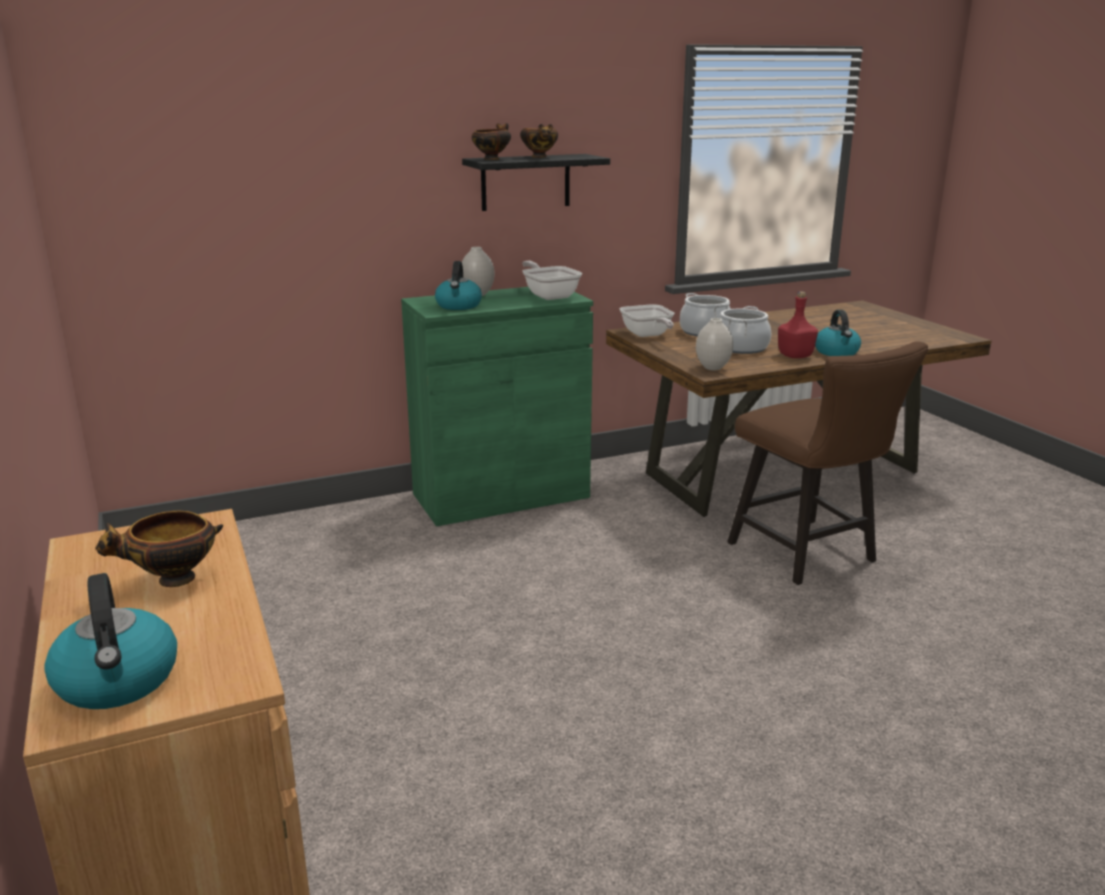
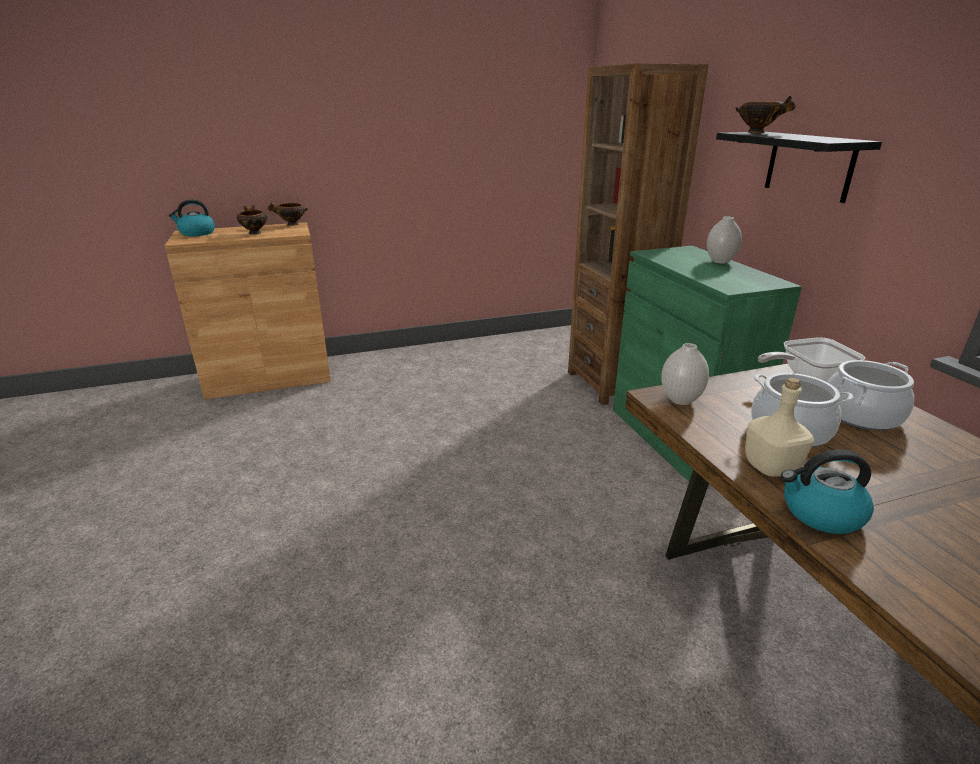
camera: 95 degrees right, 5 degrees up
kettle [435,261,482,310] -> none
bowl [520,124,558,158] -> bowl moved to [268,201,308,226]
frying pan [522,261,582,300] -> none
brown chair [727,341,928,585] -> none
red bottle [778,291,818,358] -> beige bottle [745,378,814,477]
none -> brown bookcase [568,63,708,405]

